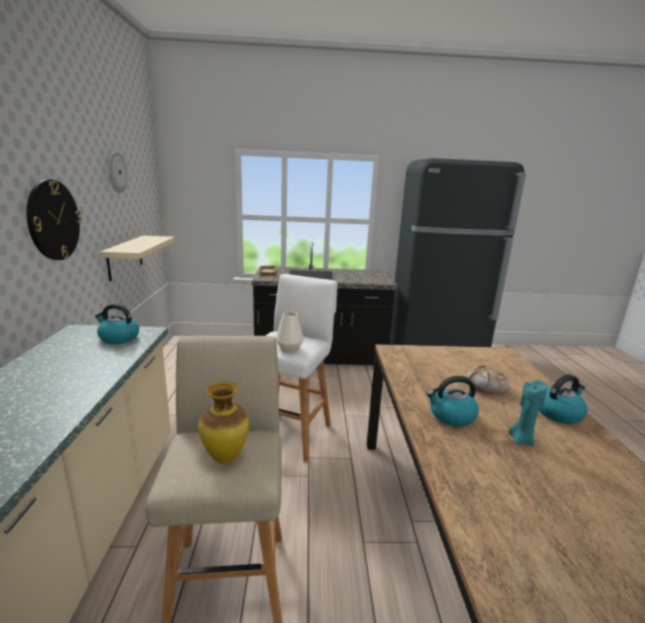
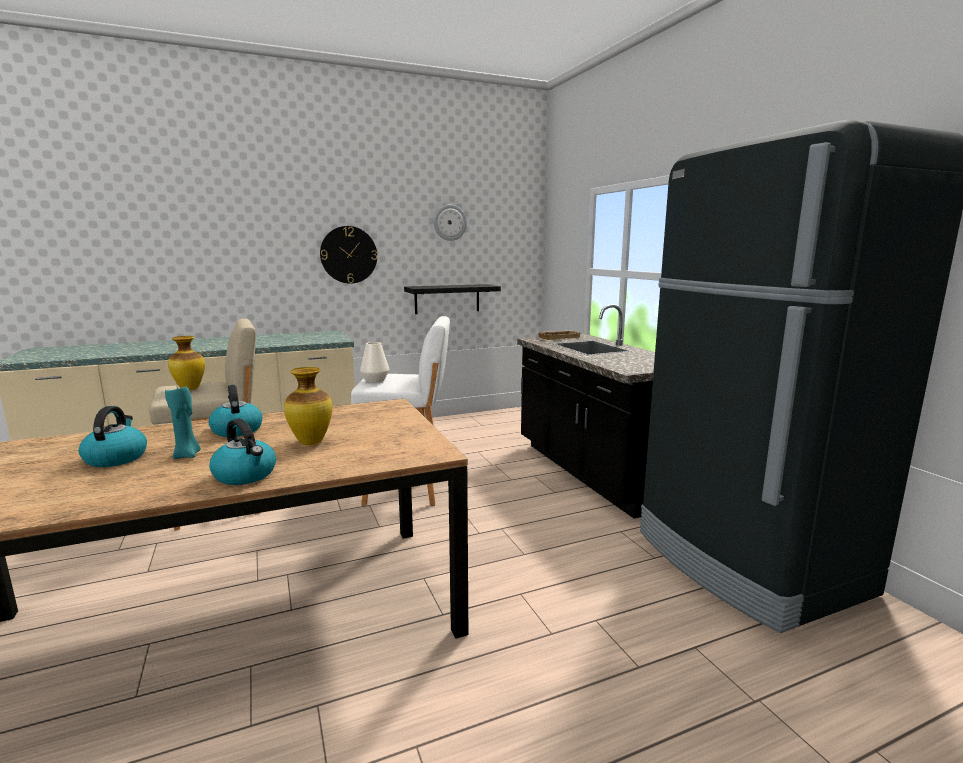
camera: 70 degrees right, 5 degrees down
kettle [95,304,139,344] -> kettle moved to [79,406,147,467]
beige shelf [99,236,175,281] -> black shelf [404,284,501,314]
bread [465,366,510,395] -> vase [284,367,333,445]

